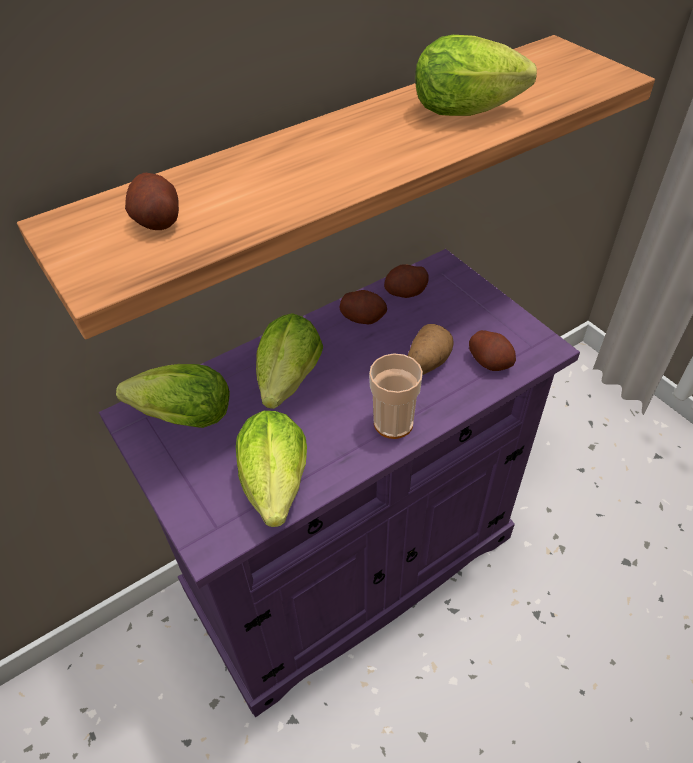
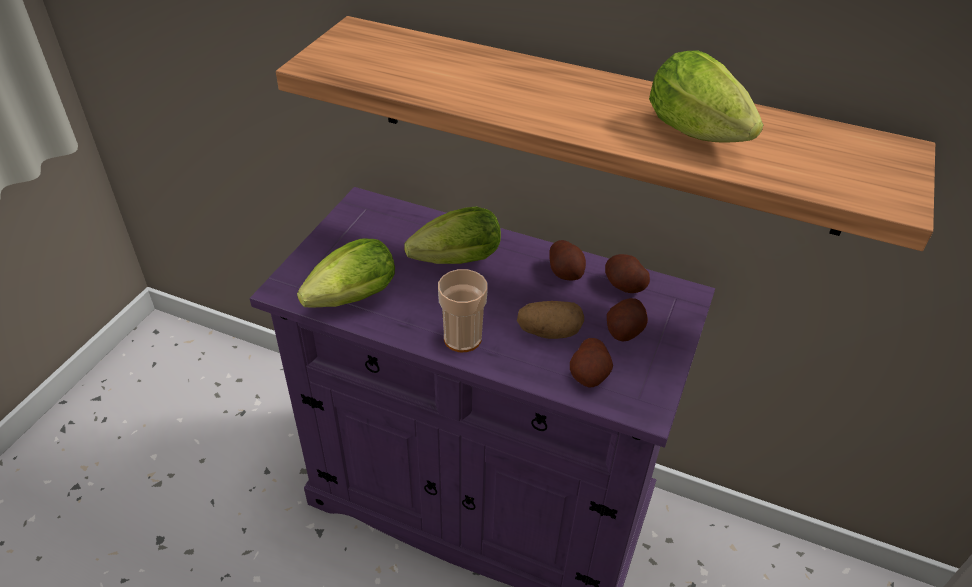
camera: 55 degrees right, 5 degrees down
lettuce [116,364,230,428] -> none
potato [125,173,179,230] -> potato moved to [607,298,648,341]

